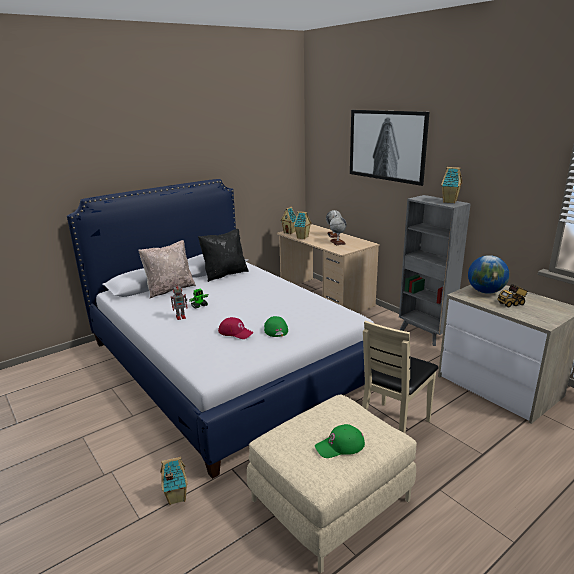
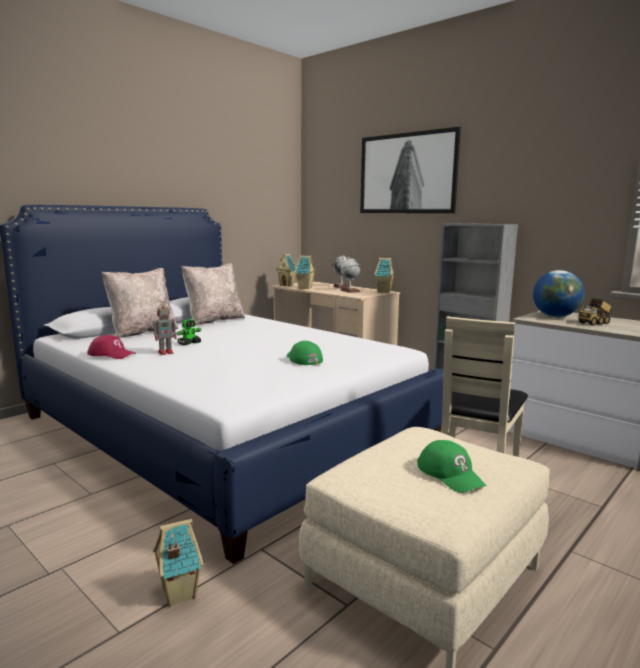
camera: 10 degrees left, 10 degrees down
black pillow [198,229,249,282] -> beige pillow [181,263,245,325]
red cap [218,317,254,339] -> red cap moved to [87,335,136,359]
green cap [315,424,365,458] -> green cap turned 90 degrees counterclockwise [417,440,487,493]
toy house [441,167,462,203] -> toy house moved to [374,258,395,293]

